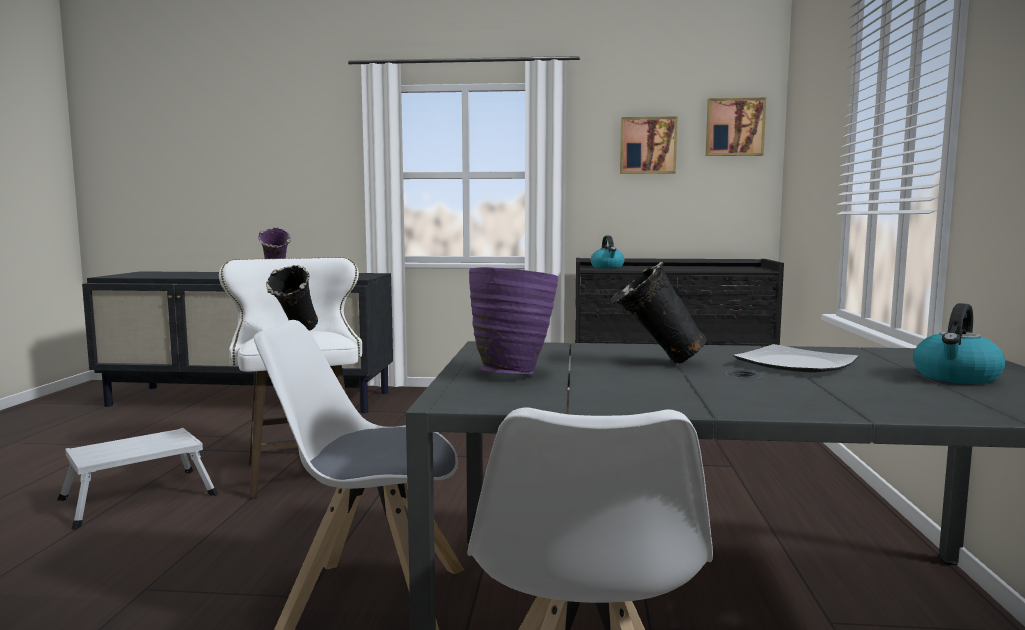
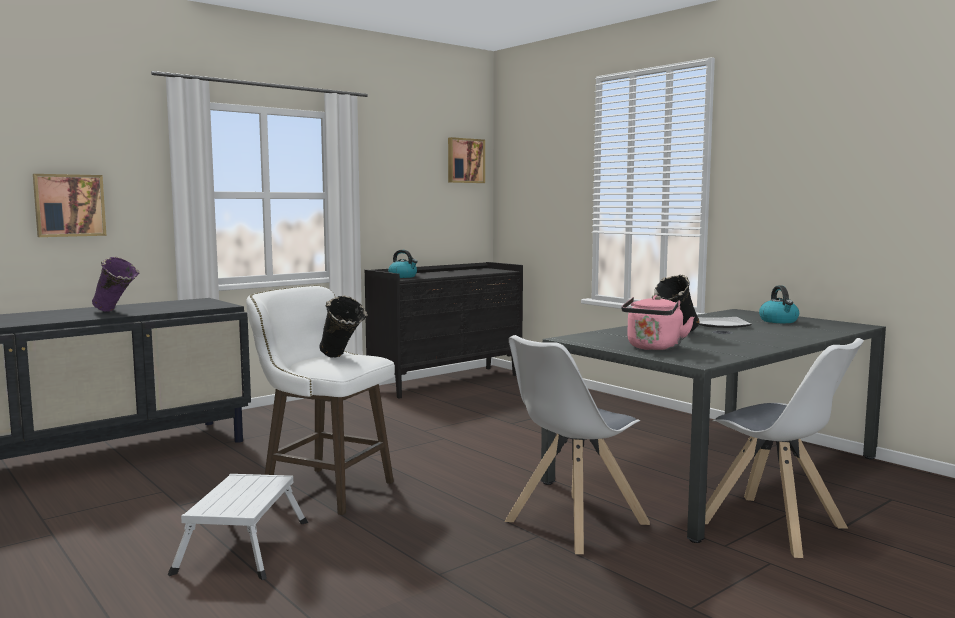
camera: 45 degrees left, 0 degrees up
purple vase [469,267,558,374] -> pink kettle [621,295,695,350]
picture [620,116,677,174] -> picture moved to [33,174,106,237]

